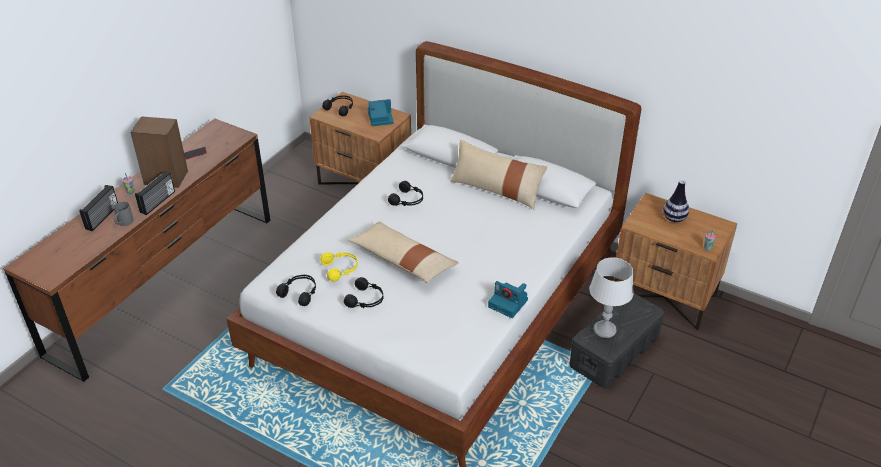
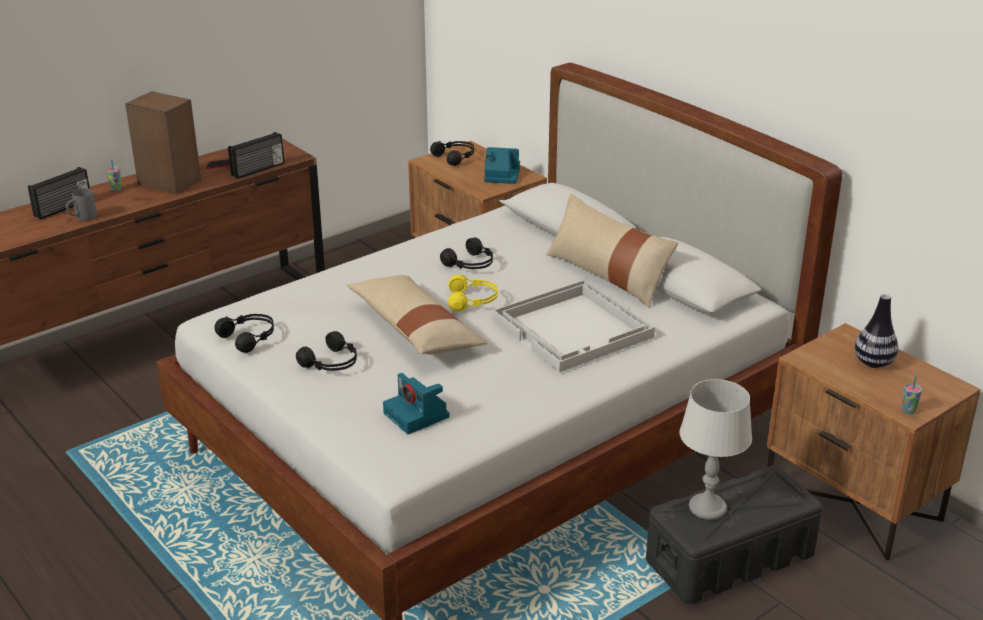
camera: 20 degrees right, 10 degrees down
radio [135,171,175,215] -> radio moved to [228,132,284,179]
yellow headphones [320,252,358,282] -> yellow headphones moved to [448,274,498,311]
camera [488,281,528,318] -> camera moved to [383,373,450,434]
none -> white tray [493,280,655,372]

